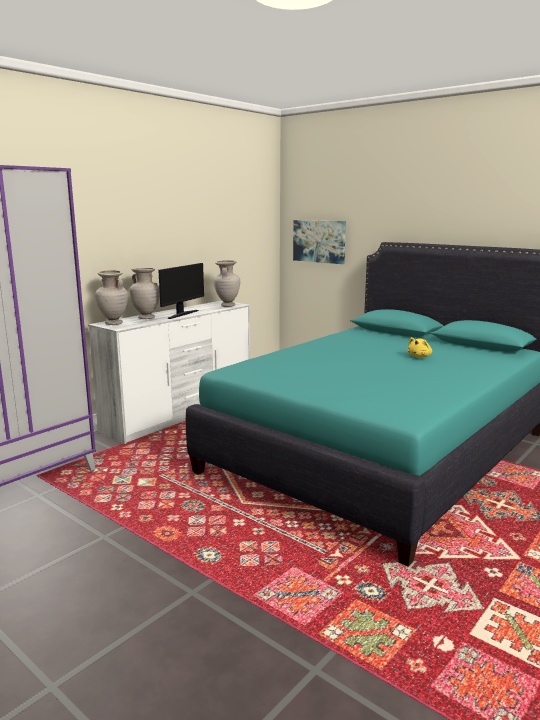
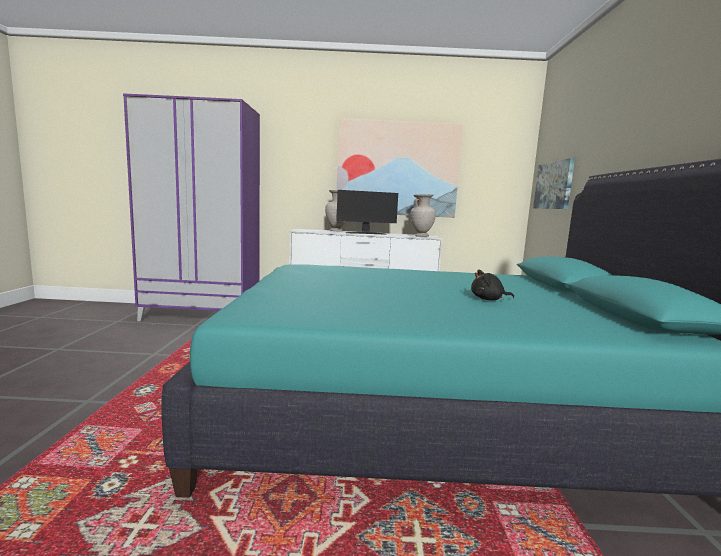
camera: 50 degrees right, 5 degrees down
beige vase [95,270,128,325] -> none
yellow plush toy [407,337,432,358] -> black plush toy [471,269,514,300]
none -> picture [337,118,463,218]

